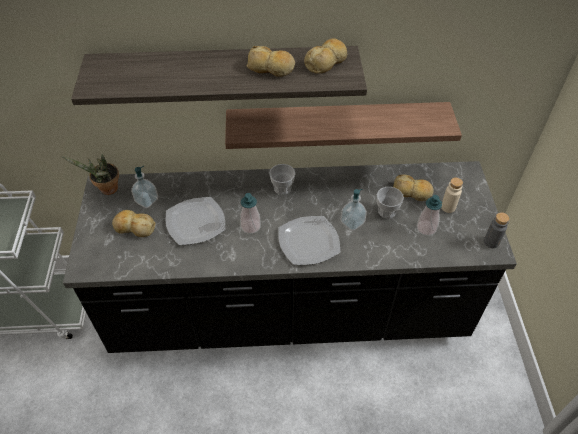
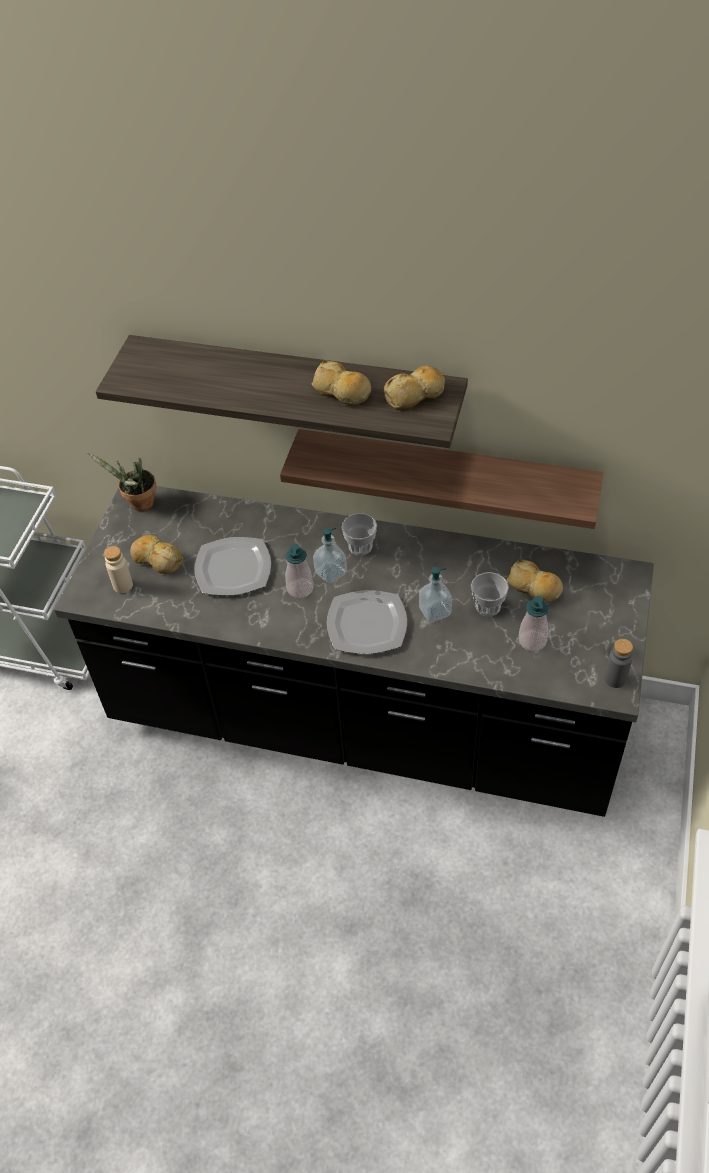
camera: 20 degrees right, 0 degrees up
soap dispenser [131,166,158,208] -> soap dispenser moved to [313,528,347,583]
beige bottle [441,177,463,213] -> beige bottle moved to [104,546,133,593]

